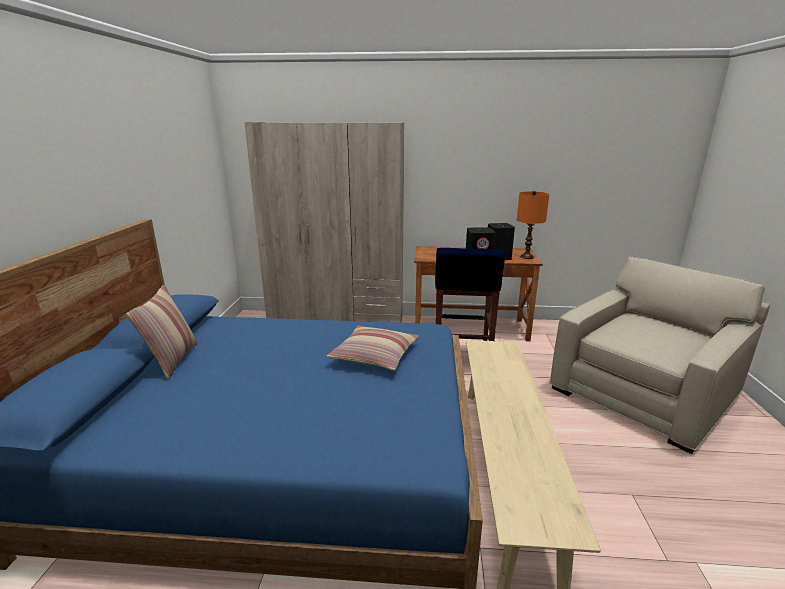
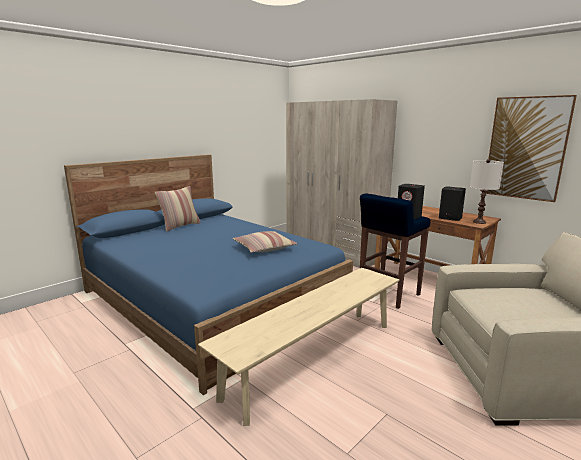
camera: 40 degrees right, 5 degrees down
orange table lamp [517,191,549,259] -> white table lamp [470,159,504,224]
none -> picture [485,95,577,202]

